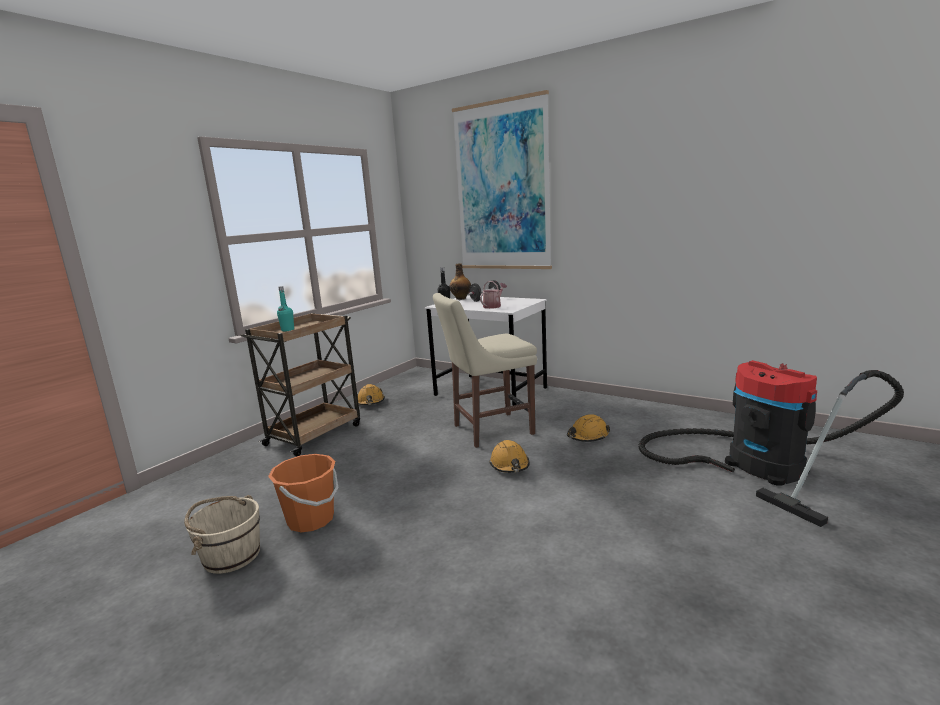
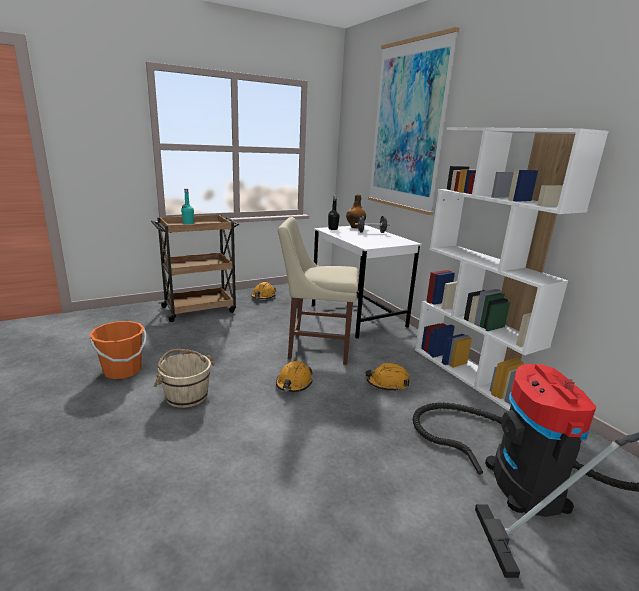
camera: 25 degrees right, 5 degrees up
beige bucket [184,495,260,574] -> beige bucket moved to [154,349,215,408]
watering can [480,281,507,309] -> none
none -> white bookcase [415,127,609,411]

